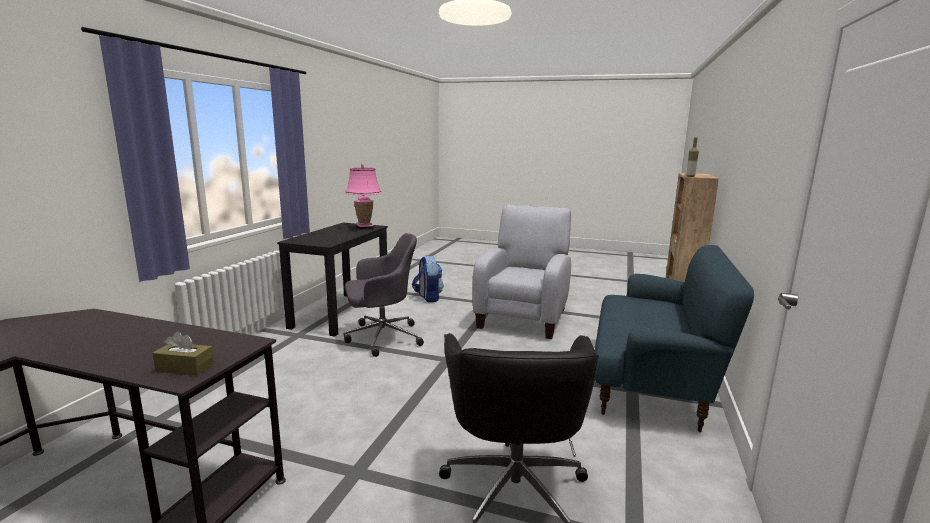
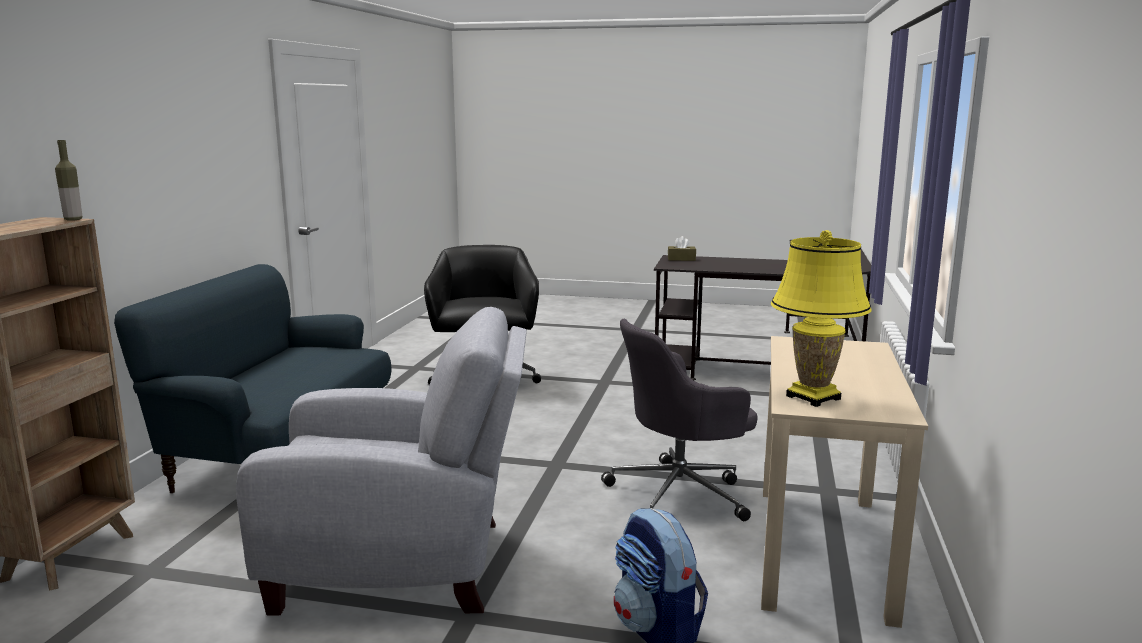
camera: 175 degrees right, 0 degrees up
black desk [277,223,388,337] -> beige desk [761,336,928,628]
pink table lamp [345,164,382,230] -> yellow table lamp [771,230,872,407]
grey armchair [473,205,571,339] -> grey armchair turned 105 degrees counterclockwise [236,307,527,616]

